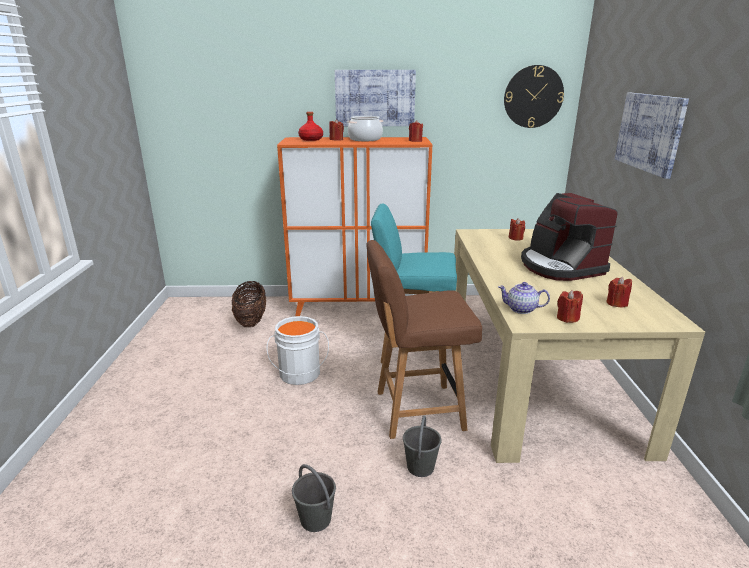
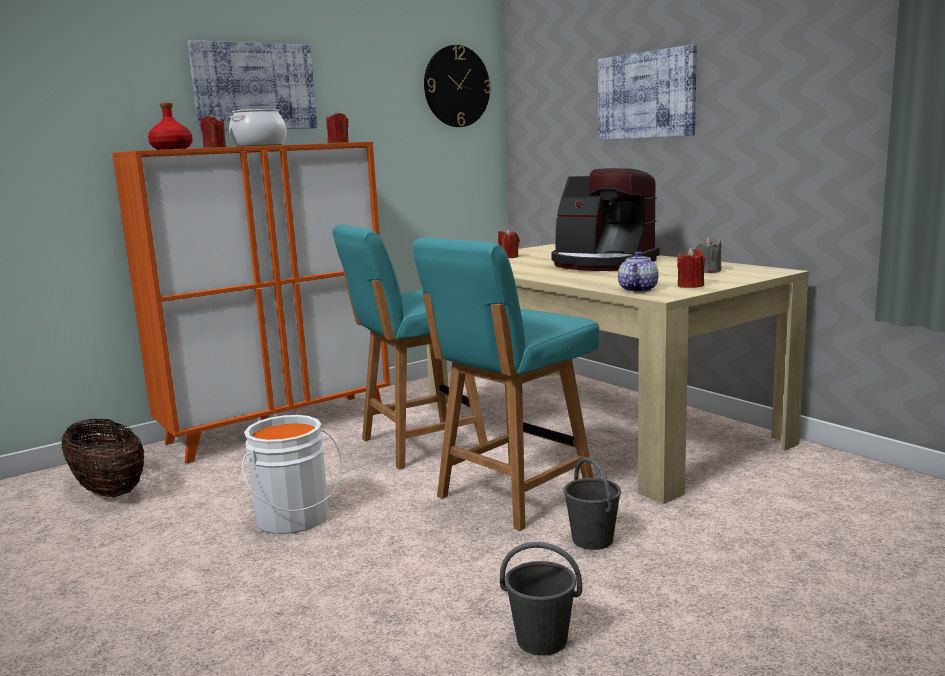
camera: 35 degrees left, 10 degrees down
brown chair [366,240,482,439] -> turquoise chair [412,237,600,531]
teapot [498,282,550,314] -> teapot turned 135 degrees clockwise [618,251,659,292]
red candle [606,277,632,307] -> grey candle [695,237,722,273]

